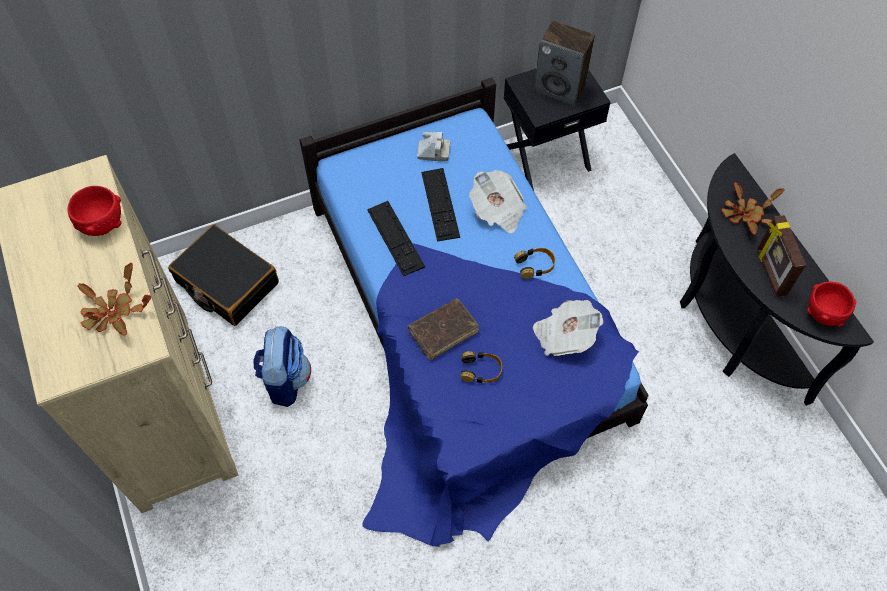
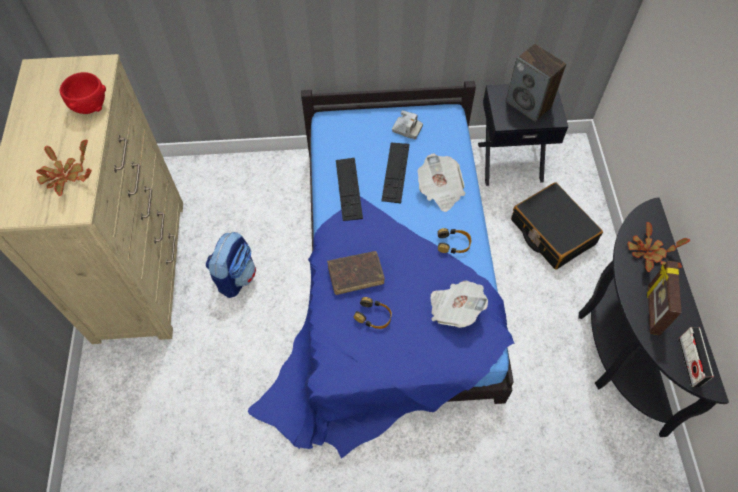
camera: 20 degrees right, 0 degrees up
black suitcase [168,224,279,326] -> black suitcase moved to [511,182,603,270]
red bowl [807,282,856,327] -> radio [679,327,714,387]

